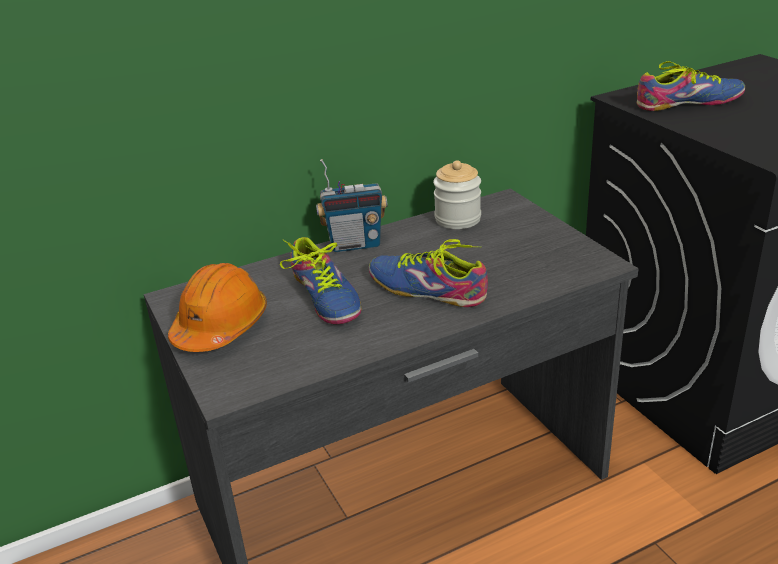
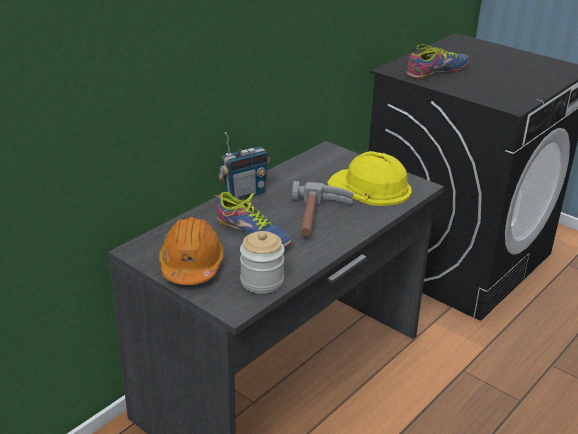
camera: 25 degrees left, 0 degrees up
shoe [369,239,488,307] -> hammer [292,181,354,237]
jar [433,160,481,229] -> jar moved to [240,231,285,294]
none -> yellow hard hat [327,151,412,206]

